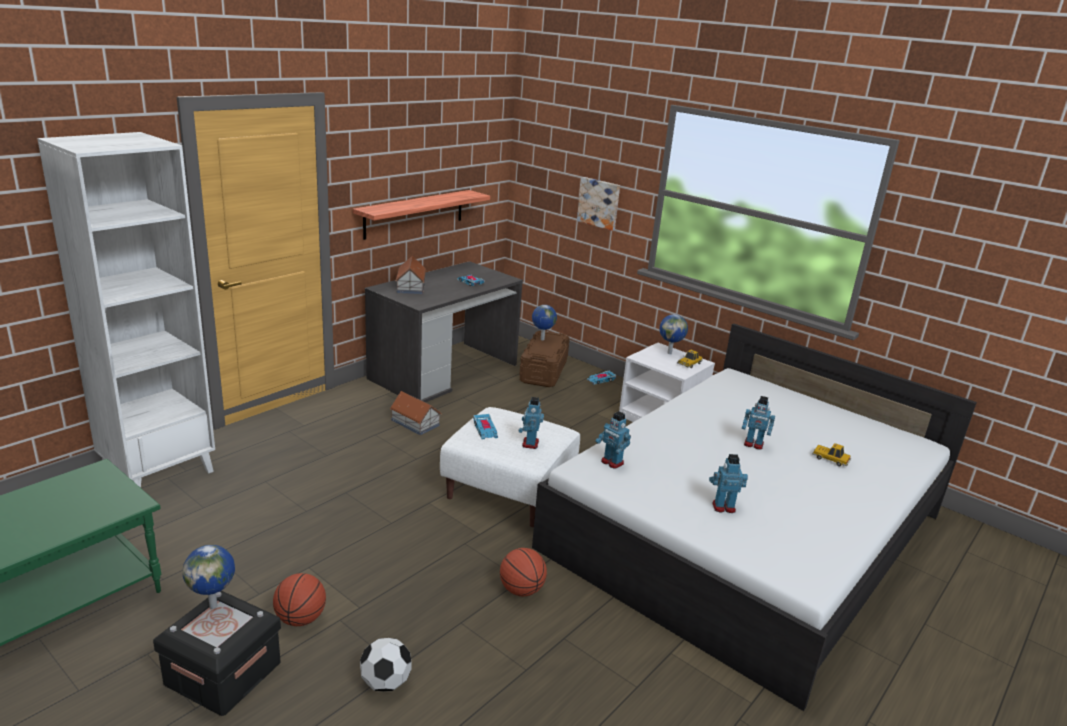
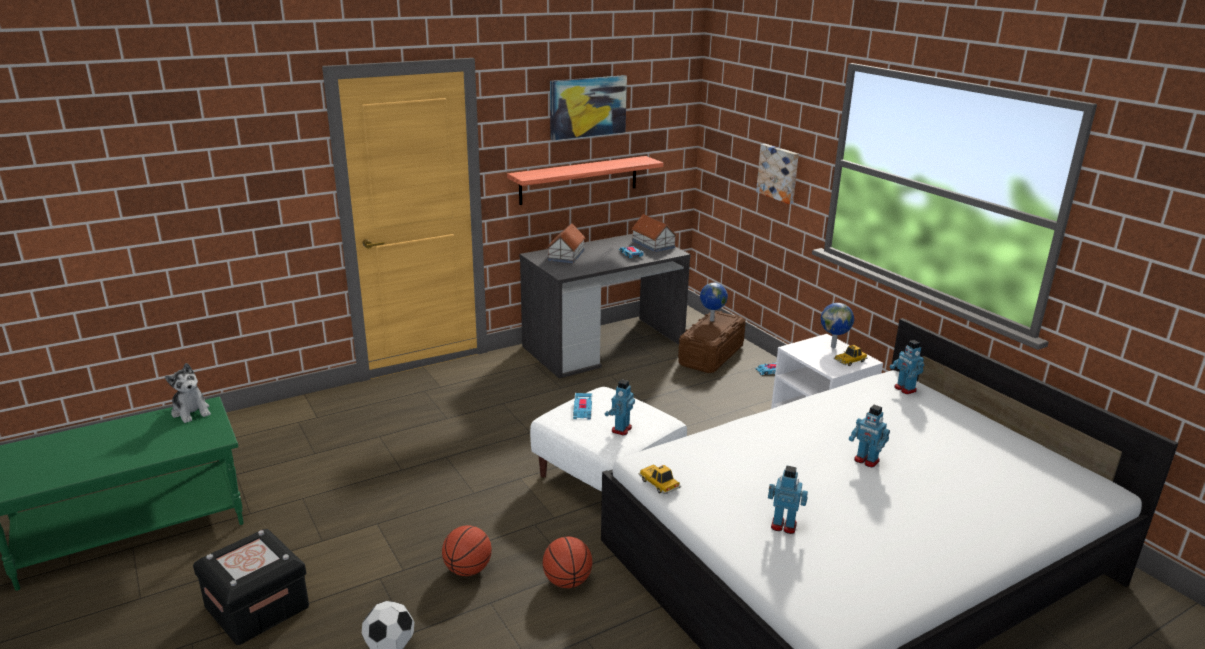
camera: 20 degrees right, 0 degrees up
white bookcase [37,132,215,488] -> none
globe [183,545,235,609] -> none
basketball [273,573,326,626] -> basketball moved to [442,525,492,576]
toy house [390,391,441,435] -> toy house moved to [631,214,677,252]
toy robot [595,411,631,469] -> toy robot moved to [889,340,924,394]
toy car [812,443,851,466] -> toy car moved to [639,464,681,494]
none -> plush toy [165,363,211,423]
none -> picture [550,75,627,141]

